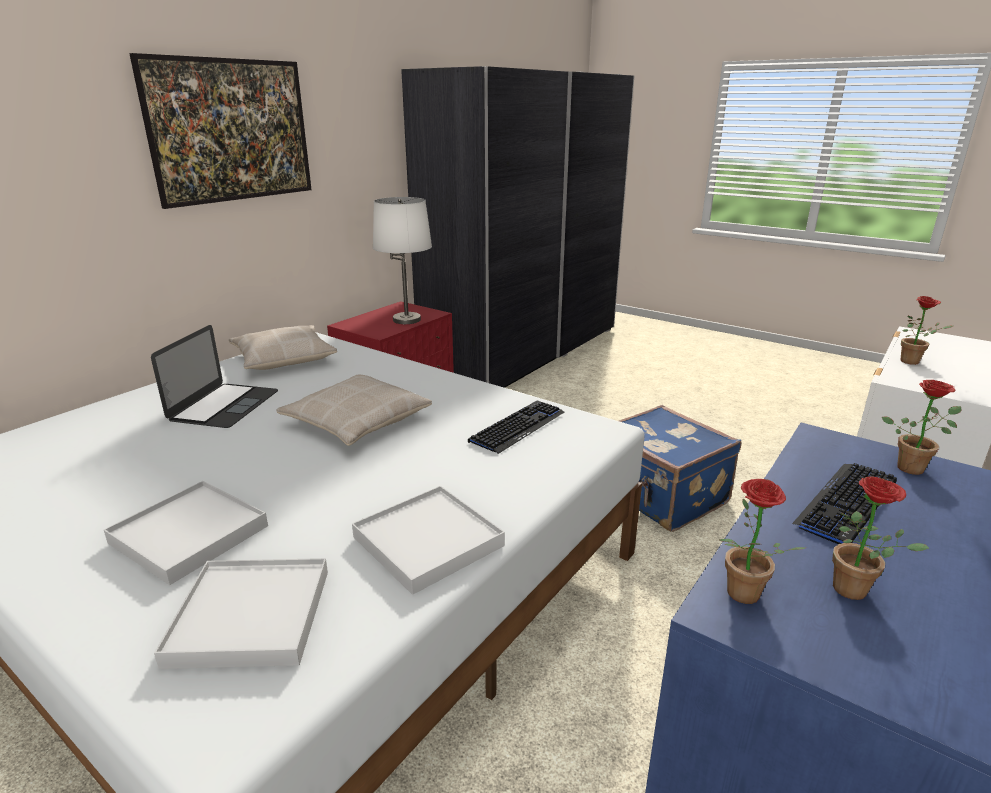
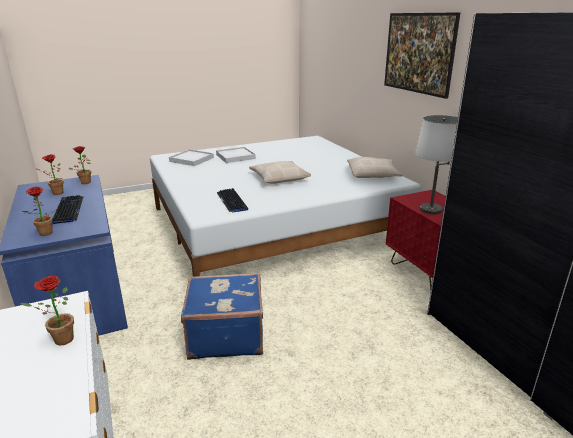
camera: 120 degrees right, 0 degrees up
laptop [151,325,278,428] -> none
white tray [352,486,505,595] -> none

